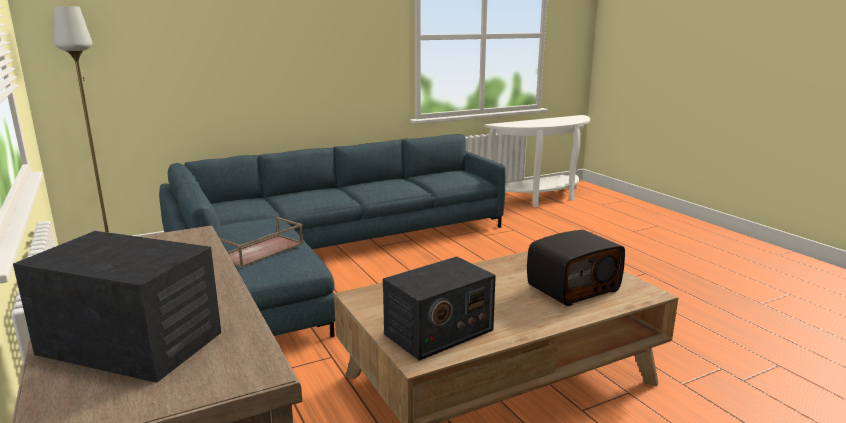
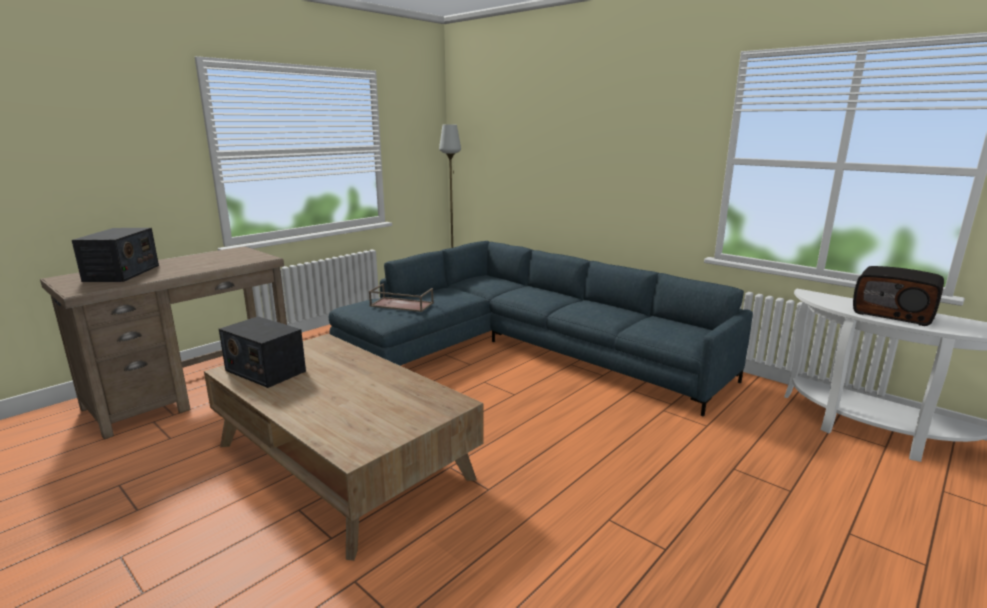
camera: 70 degrees right, 0 degrees up
radio [527,230,625,306] -> radio moved to [853,266,944,326]

